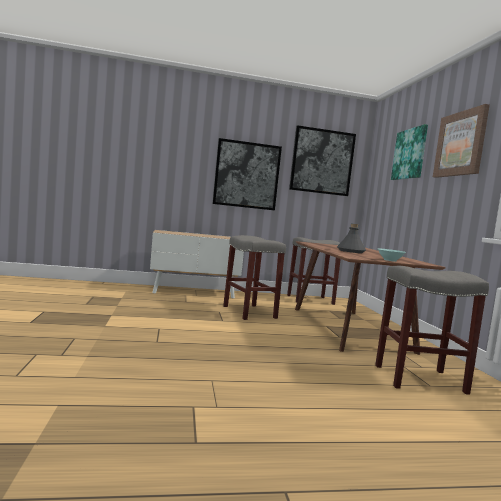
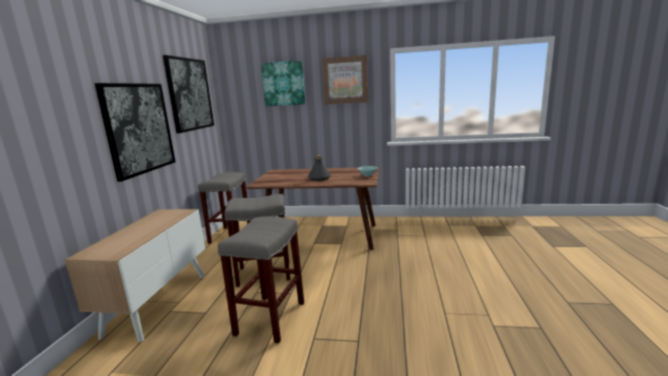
camera: 70 degrees left, 10 degrees up
grey stool [375,266,489,395] -> grey stool moved to [218,216,304,343]

